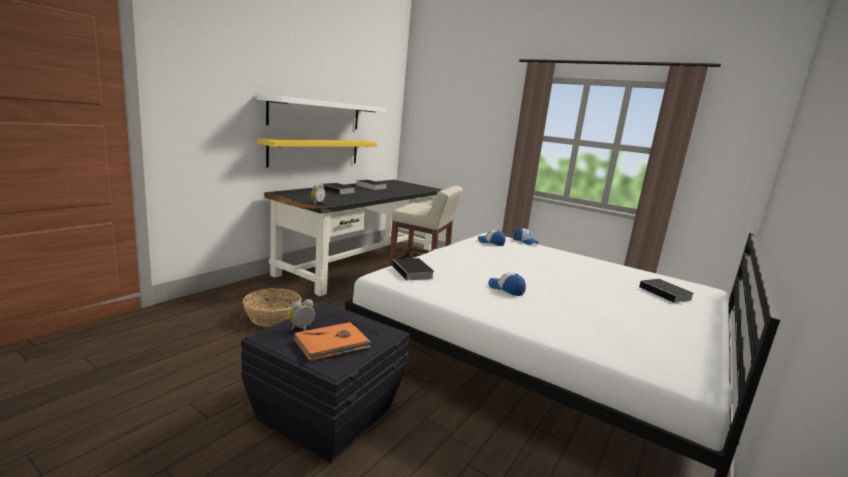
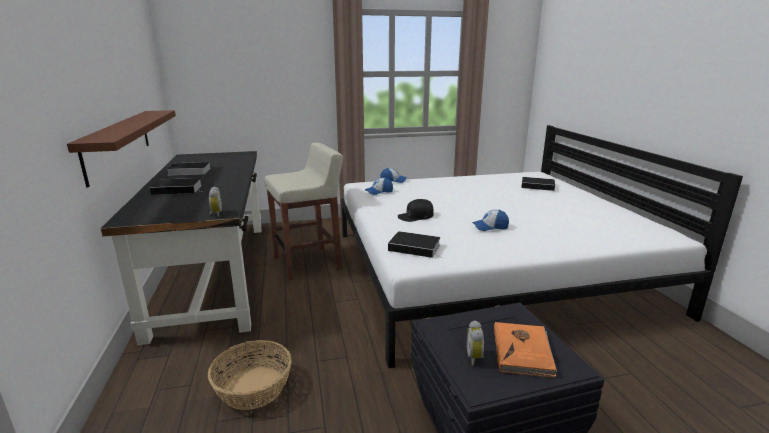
camera: 45 degrees left, 5 degrees up
white shelf [257,94,386,129] -> none
yellow shelf [257,138,377,167] -> brown shelf [67,110,176,188]
none -> black cap [398,199,434,222]

